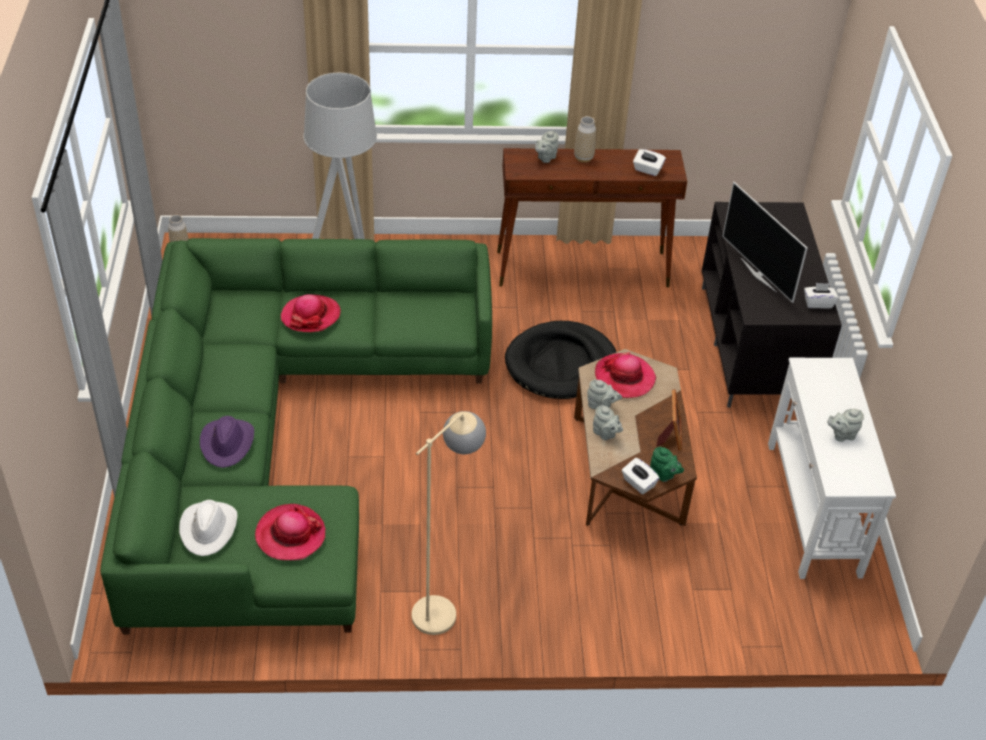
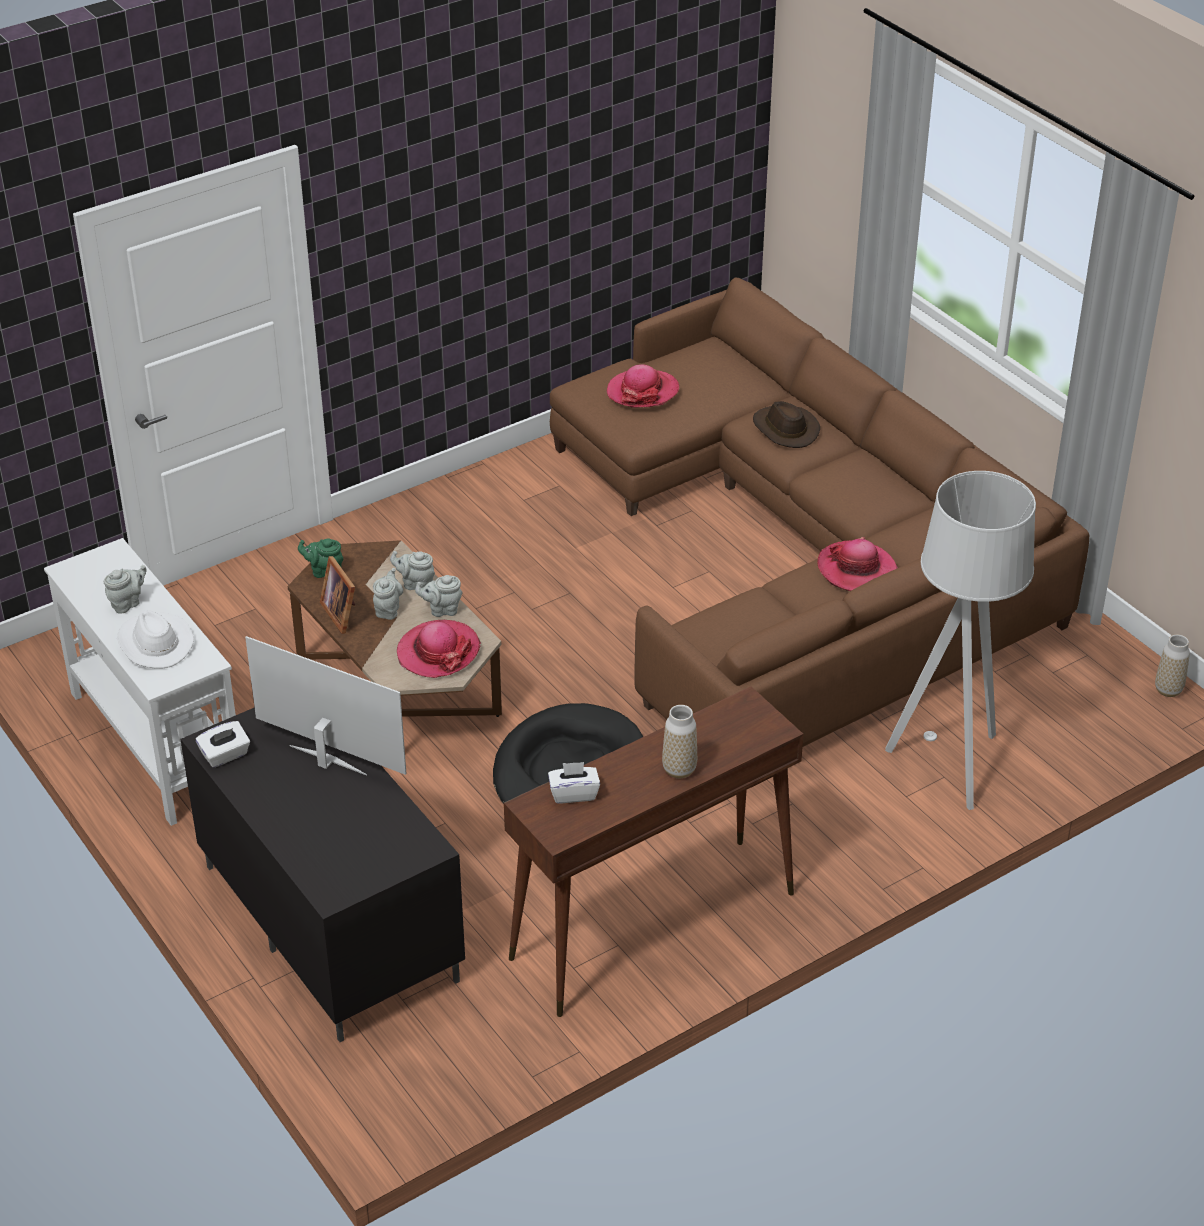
camera: 150 degrees right, 5 degrees down
green sofa [100,238,492,634] -> brown sofa [550,277,1089,747]
white hat [179,500,237,556] -> white hat moved to [117,610,194,669]
purple hat [200,416,254,468] -> brown hat [753,401,820,448]
beige floor lamp [412,411,486,635] -> none
grey teapot [535,130,559,163] -> grey teapot moved to [373,568,403,620]
white tissue box [622,458,659,494] -> none

